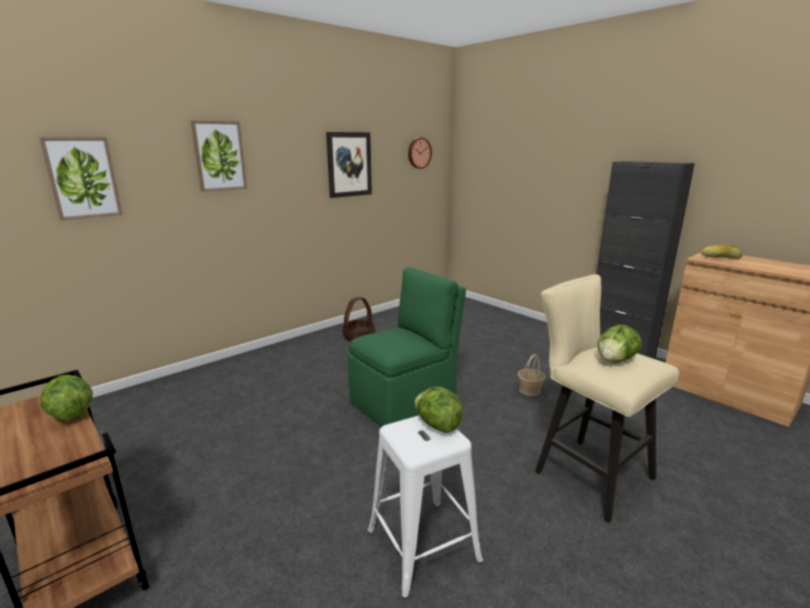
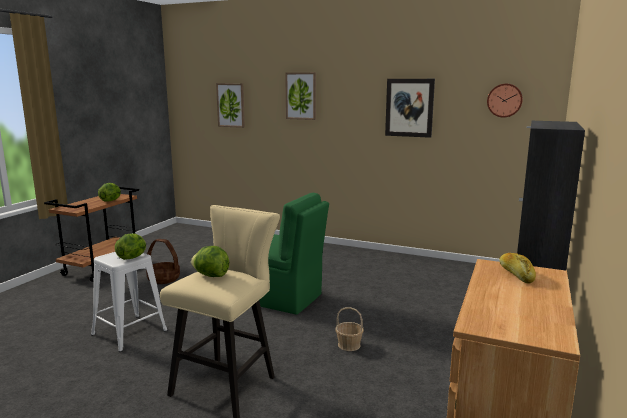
camera: 65 degrees right, 5 degrees down
basket [342,297,375,341] -> basket moved to [146,239,180,284]

